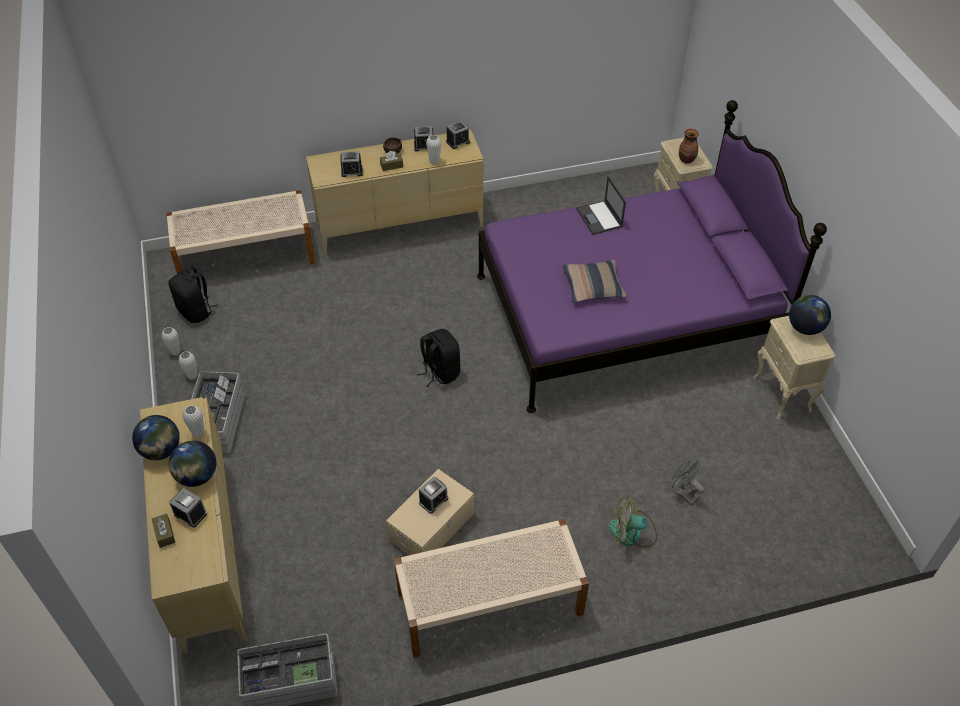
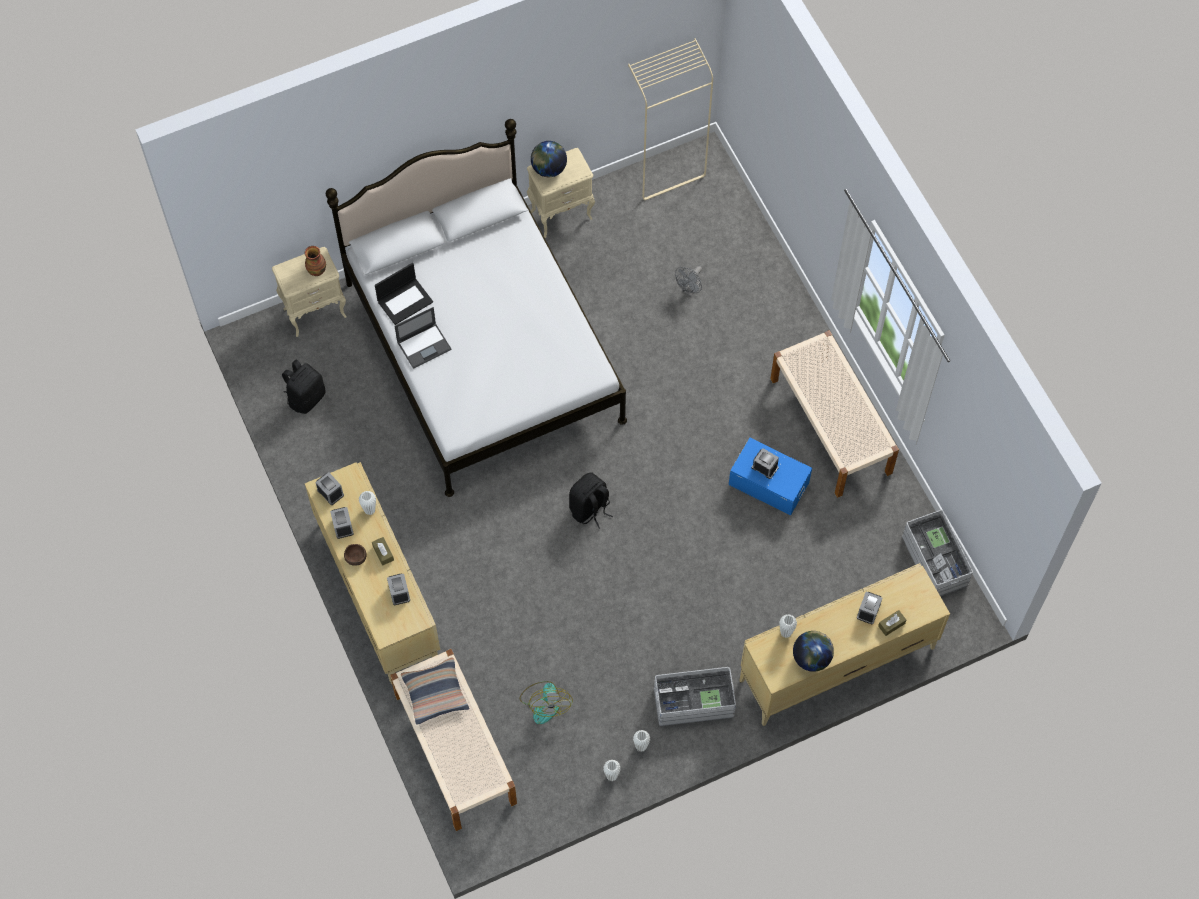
camera: 100 degrees left, 15 degrees up
black backpack [168,265,218,323] -> black backpack moved to [282,359,325,414]
globe [169,441,217,487] -> none
beige storage box [386,469,474,565] -> blue storage box [729,438,812,516]
purple bed [477,100,827,413] -> white bed [325,119,627,497]
pillow [563,260,627,303] -> pillow moved to [401,657,469,725]
fan [609,497,657,547] -> fan moved to [520,681,573,724]
none -> laptop [375,263,433,325]
none -> beige clothes rack [628,38,713,200]

